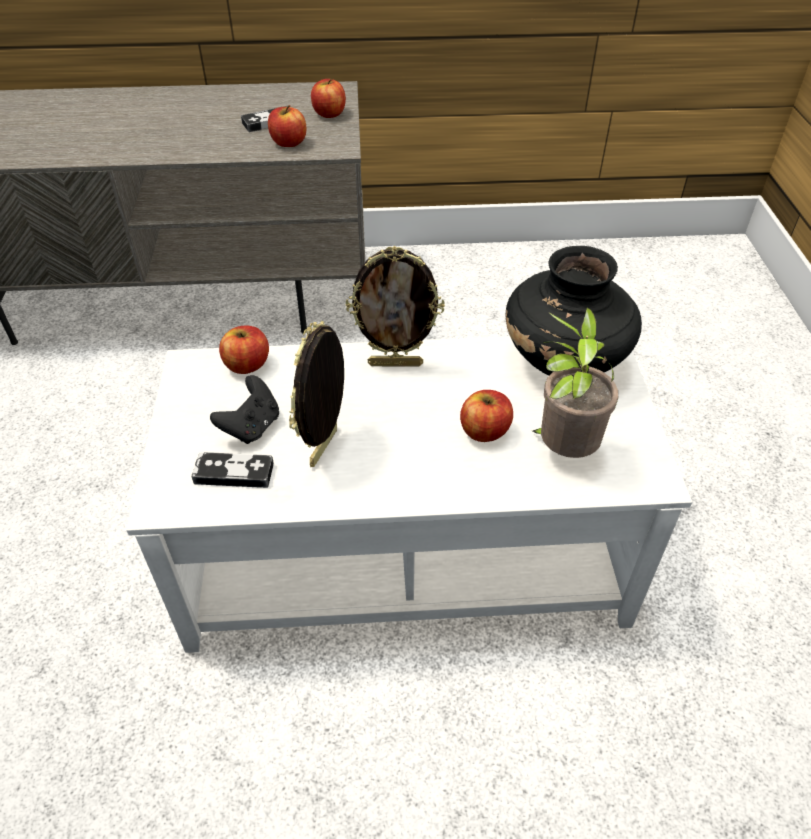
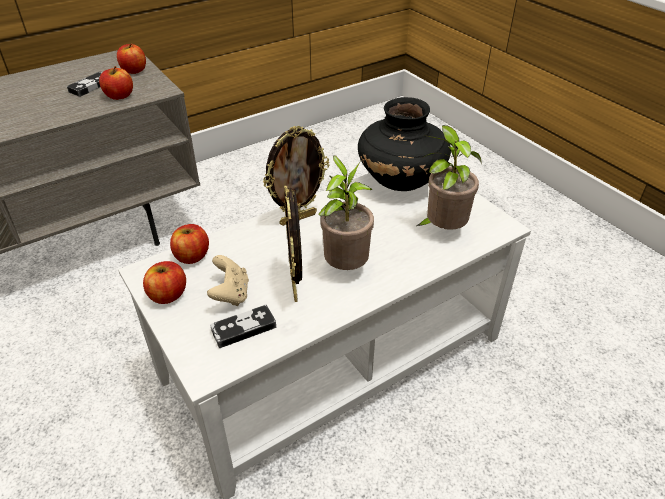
camera: 30 degrees left, 5 degrees down
black game controller [210,375,279,444] -> beige game controller [207,255,249,306]
apple [460,390,513,442] -> apple moved to [143,261,186,304]
none -> potted plant [318,156,374,270]

